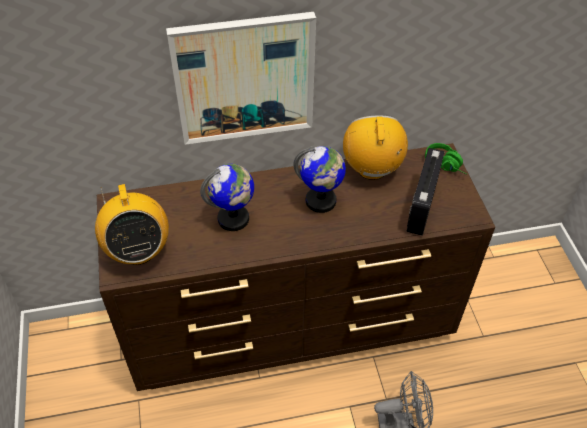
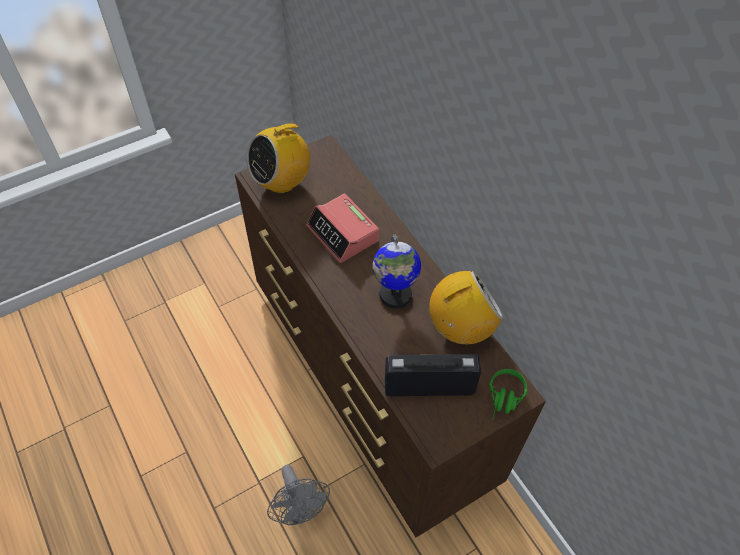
camera: 70 degrees right, 5 degrees up
picture [166,12,316,145] -> none
globe [200,164,254,231] -> alarm clock [306,194,379,263]

